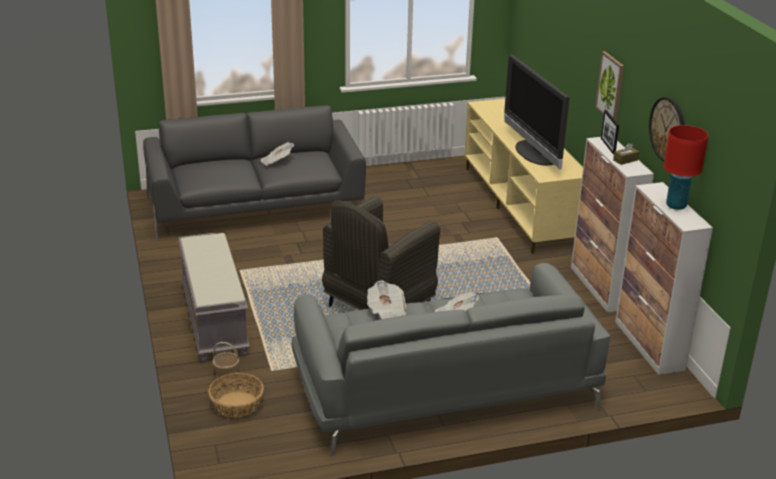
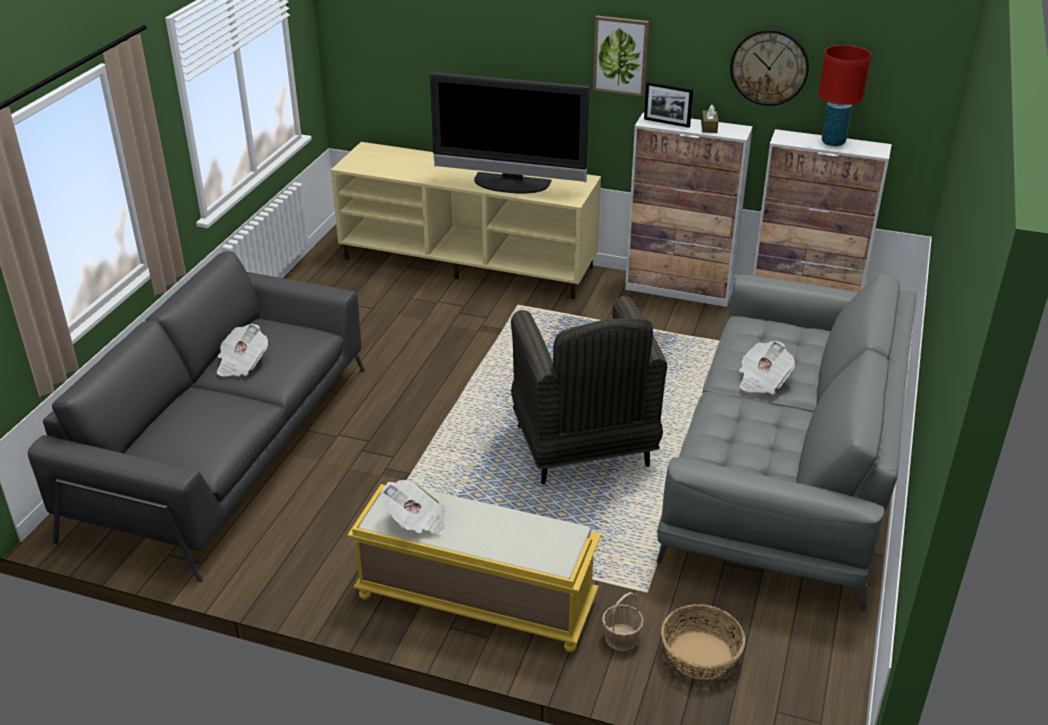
camera: 55 degrees left, 5 degrees up
grey bench [178,233,250,362] -> yellow bench [347,482,601,652]
newspaper [367,280,406,319] -> newspaper moved to [382,480,445,535]

